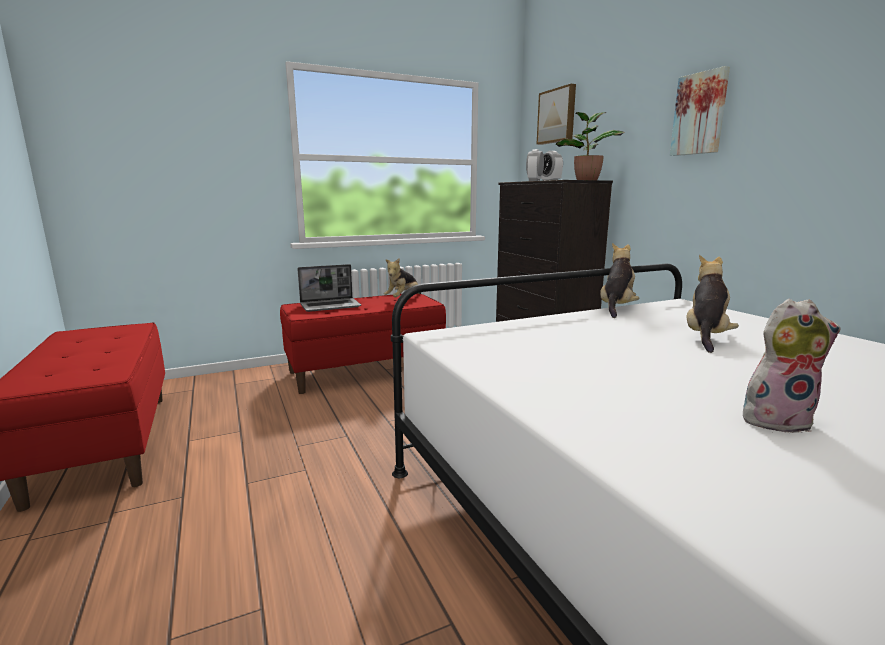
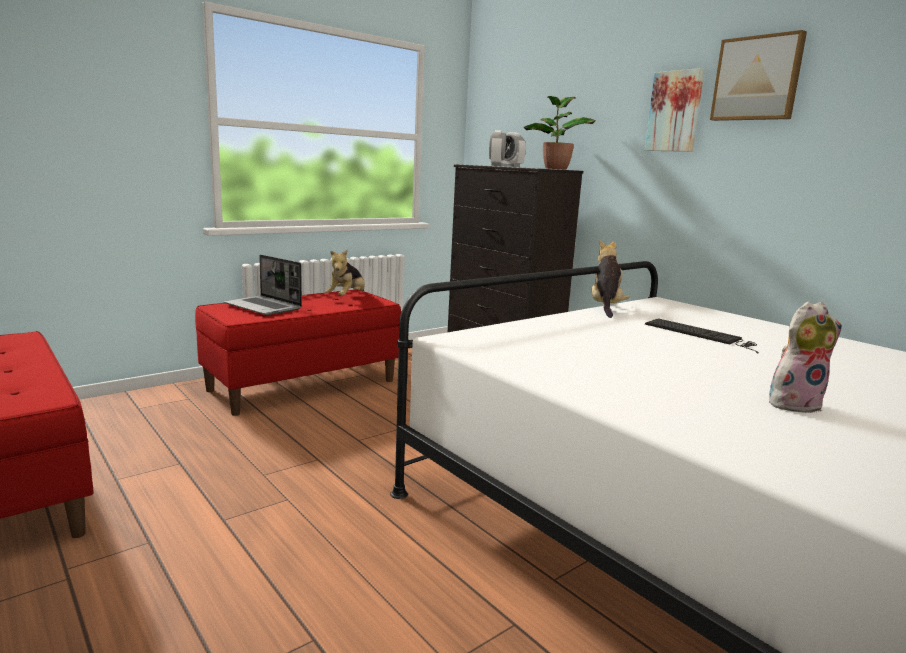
camera: 15 degrees left, 0 degrees up
laptop [298,264,361,312] -> laptop turned 75 degrees clockwise [224,255,302,315]
picture [536,84,576,145] -> picture moved to [710,30,807,121]
plush toy [687,255,739,353] -> keyboard [645,318,759,354]

